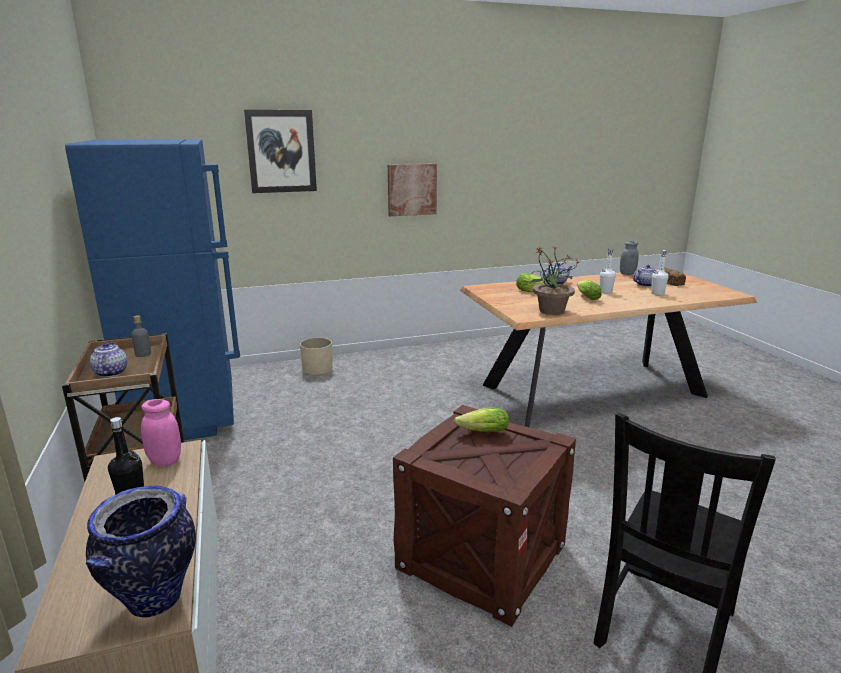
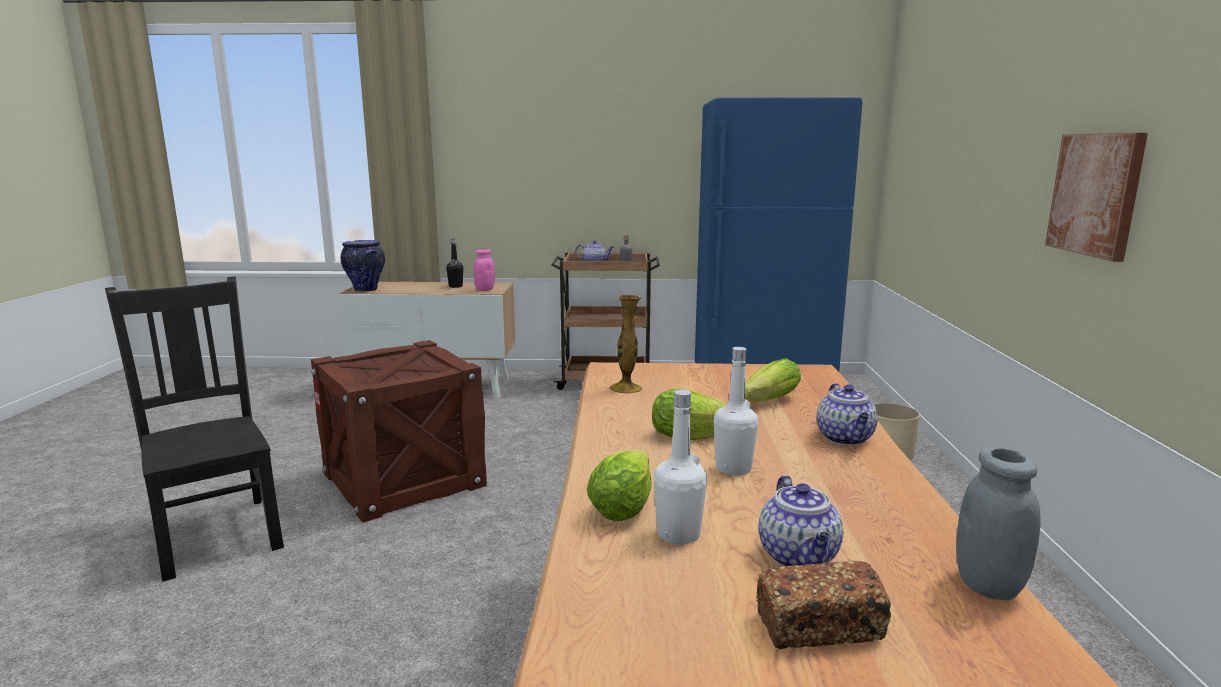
camera: 110 degrees right, 5 degrees down
picture [244,110,317,193] -> none
lettuce [454,408,509,432] -> lettuce moved to [587,449,652,522]
potted plant [529,246,581,315] -> vase [609,295,642,394]

